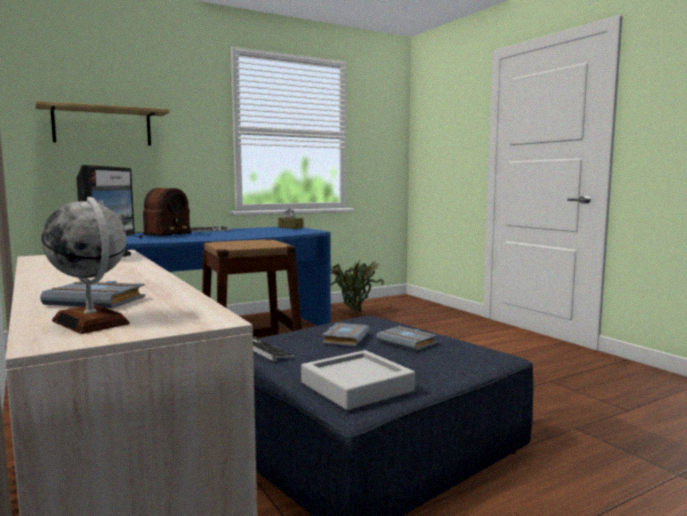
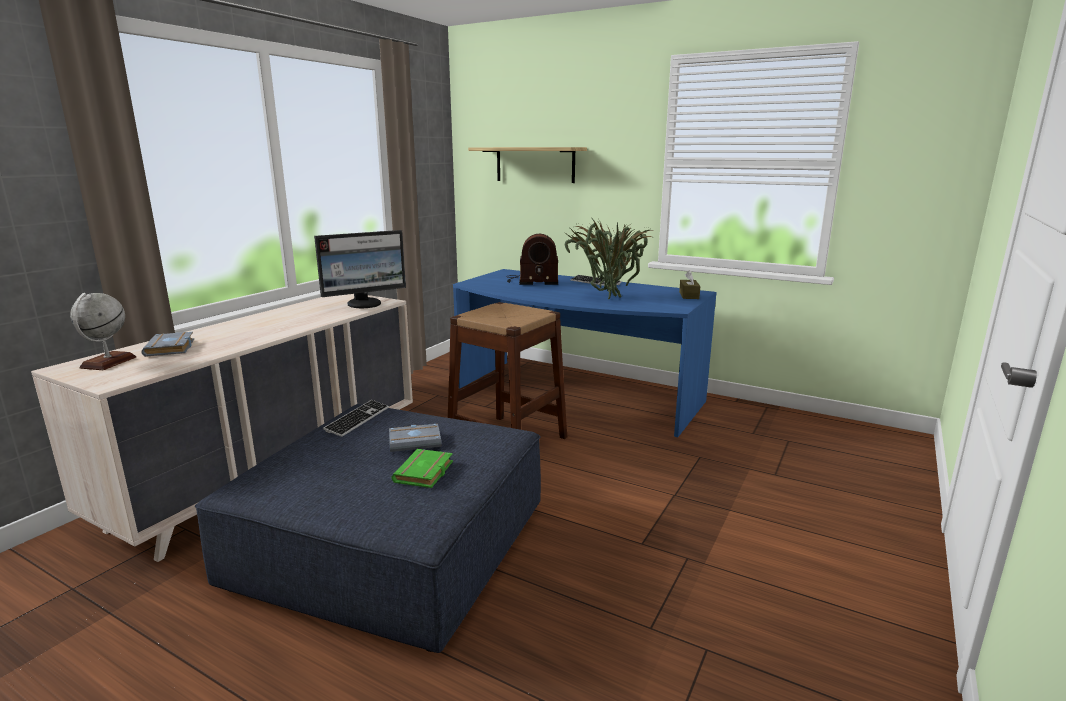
camera: 60 degrees right, 10 degrees up
grey tray [301,350,415,410] -> none
potted plant [331,259,384,315] -> potted plant moved to [565,217,653,299]
grey book [376,326,438,351] -> green book [391,449,453,488]

